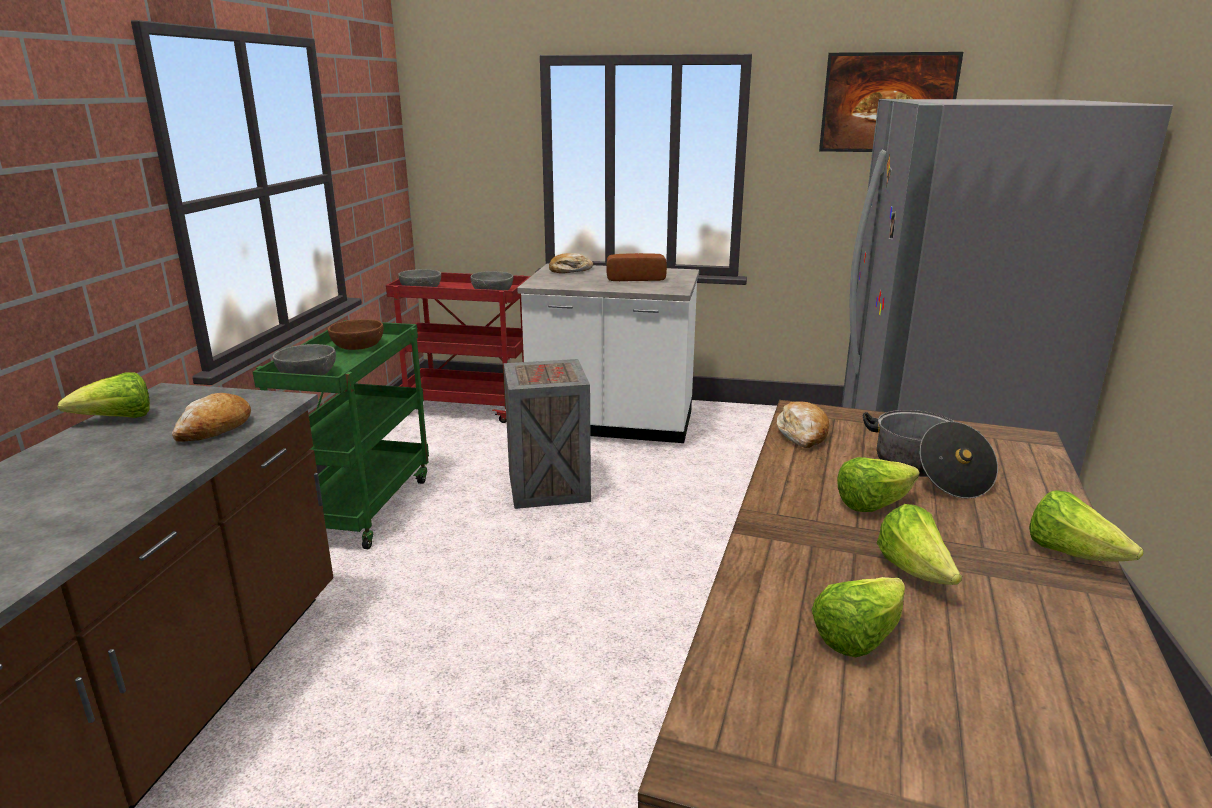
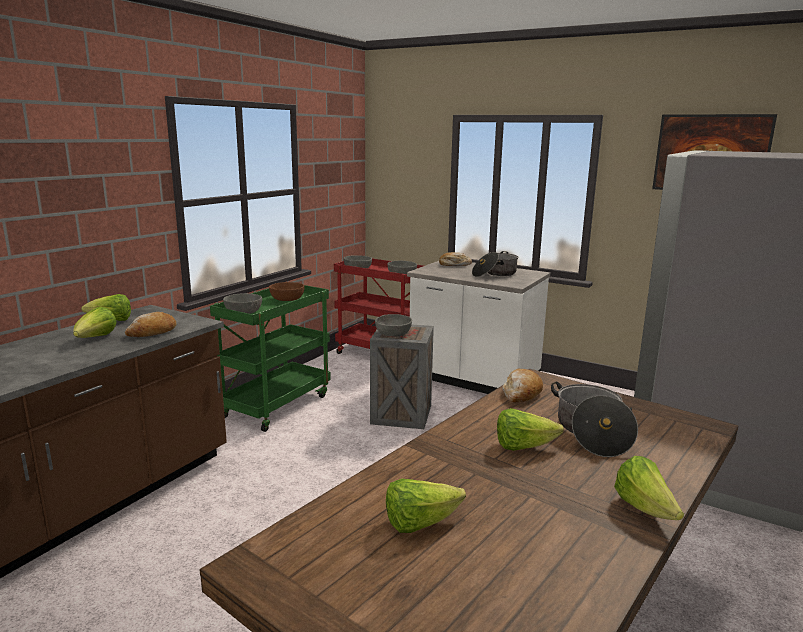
camera: 20 degrees right, 5 degrees down
bread [606,253,667,281] -> cooking pot [472,251,518,277]
lettuce [877,504,962,585] -> lettuce moved to [73,307,117,338]
none -> grey bowl [375,314,412,337]

